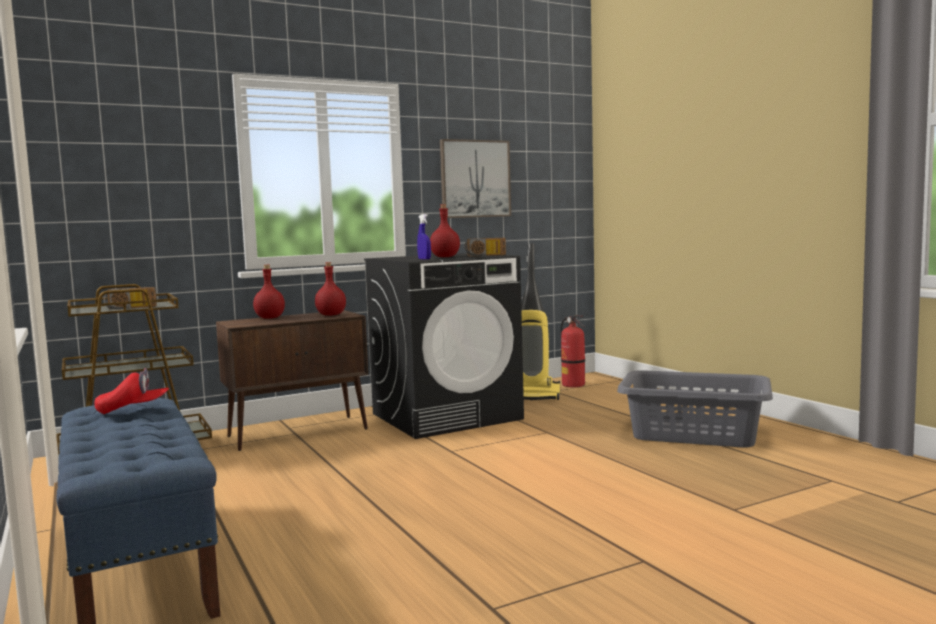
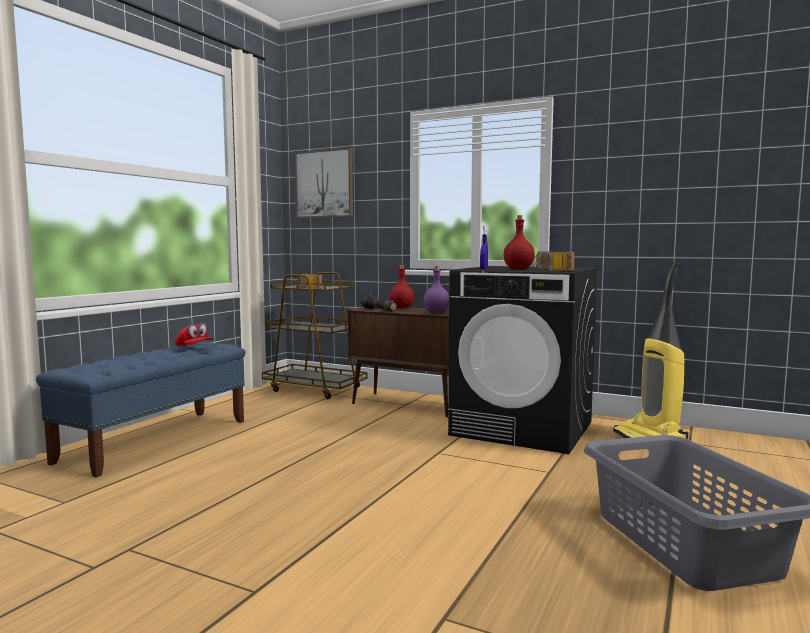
camera: 55 degrees right, 0 degrees up
red bottle [315,262,346,316] -> purple bottle [424,266,449,313]
picture [440,139,511,218] -> picture moved to [295,148,353,218]
fire extinguisher [561,315,585,387] -> none
none -> flashlight [361,295,397,311]

